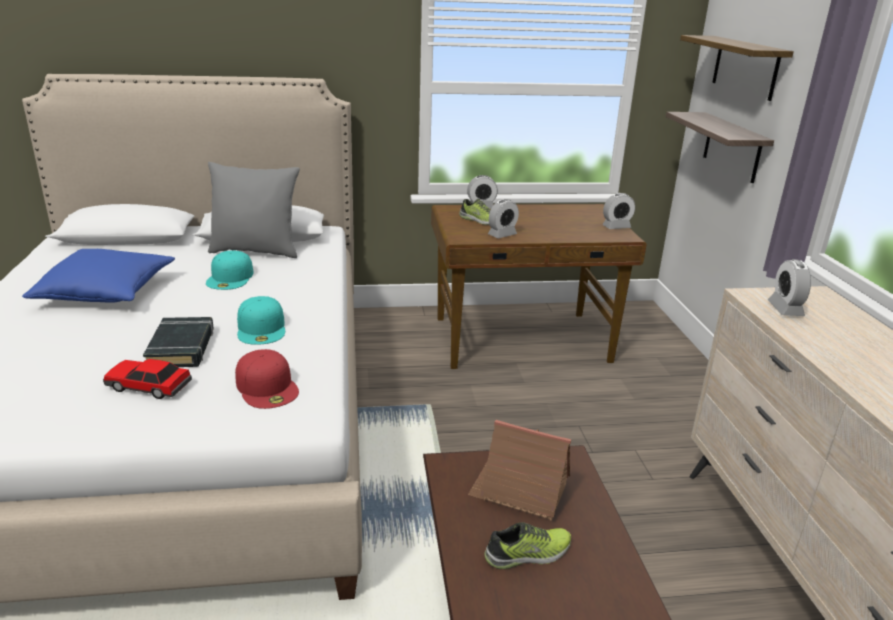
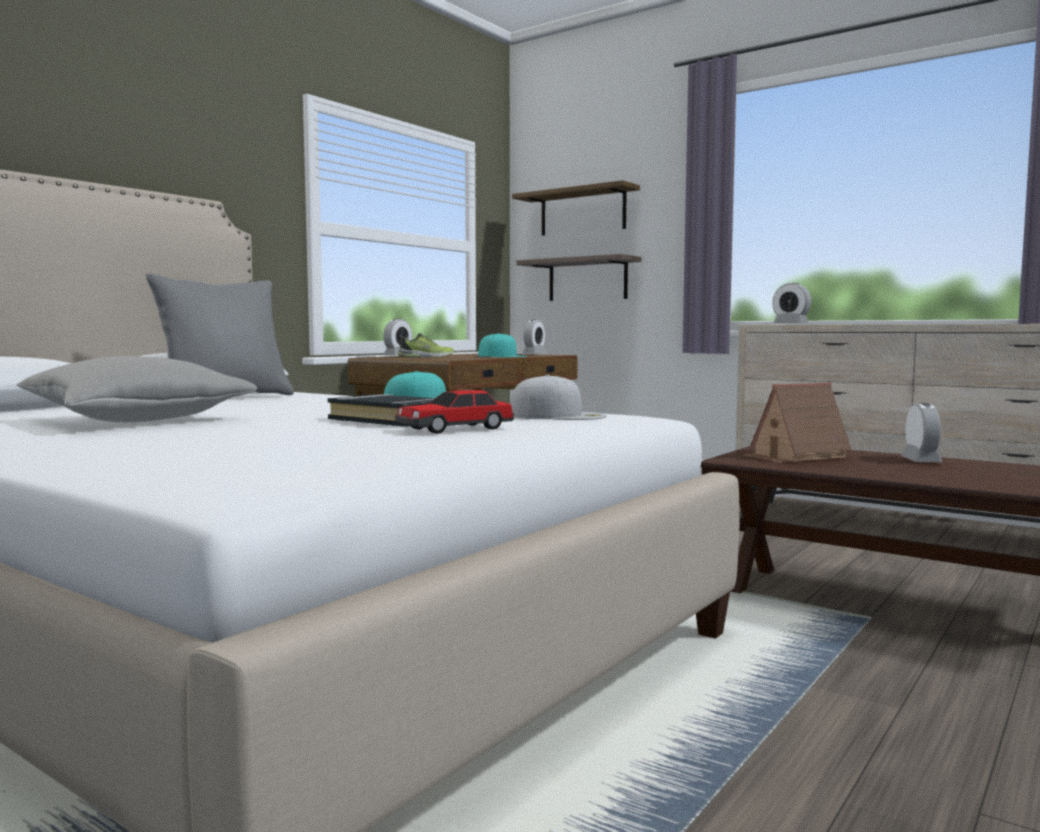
camera: 45 degrees left, 20 degrees down
blue pillow [22,249,175,303] -> grey pillow [16,356,257,422]
turquoise cap [206,250,254,290] -> turquoise cap moved to [478,333,527,357]
red cap [235,349,299,409] -> white cap [510,375,607,420]
shoe [484,522,571,569] -> none
alarm clock [488,199,519,238] -> alarm clock moved to [901,403,942,462]

